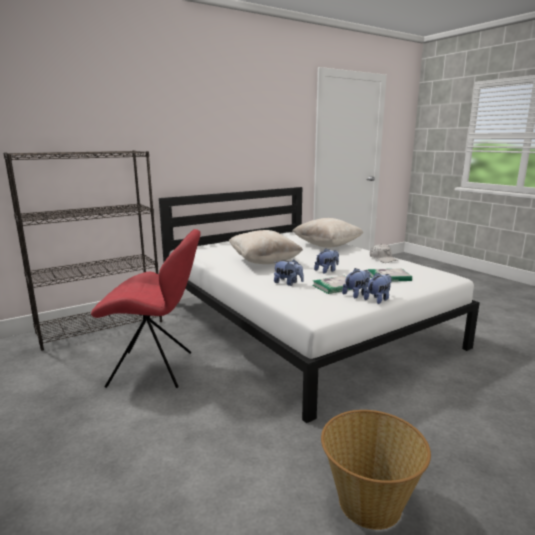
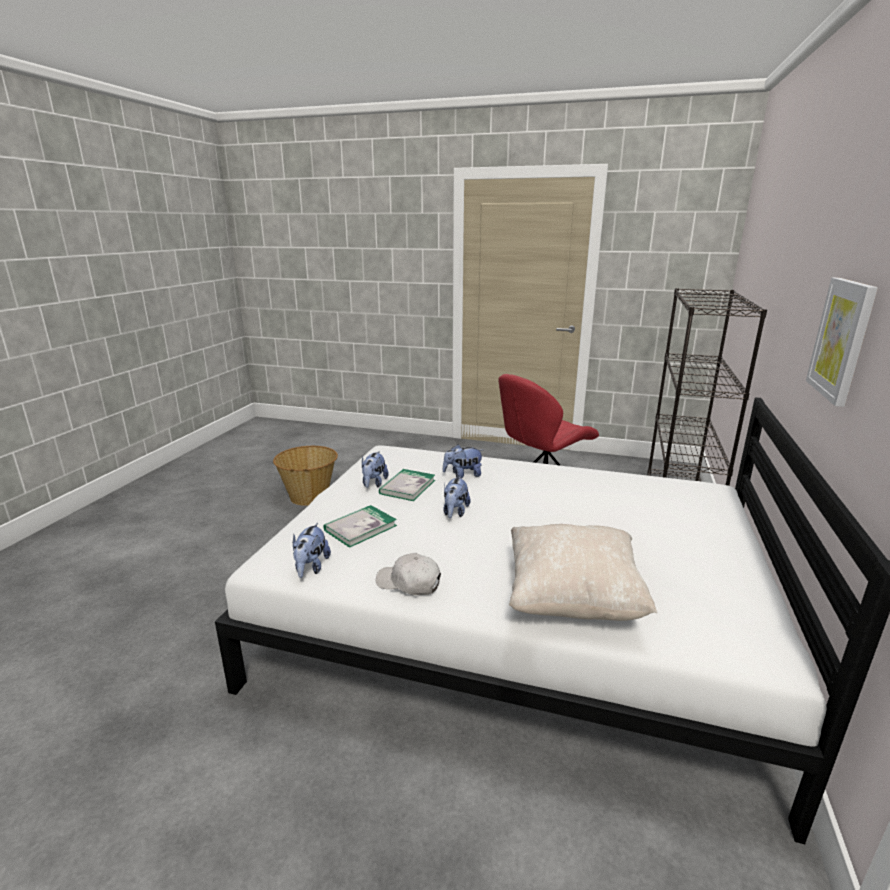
camera: 140 degrees right, 5 degrees up
beige pillow [229,230,303,264] -> none
plush toy [364,272,392,304] -> plush toy moved to [293,523,331,578]
none -> picture [806,278,878,407]

